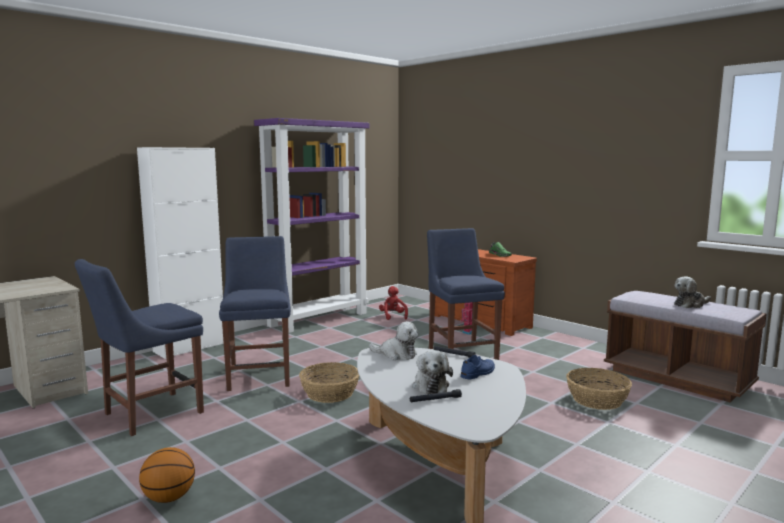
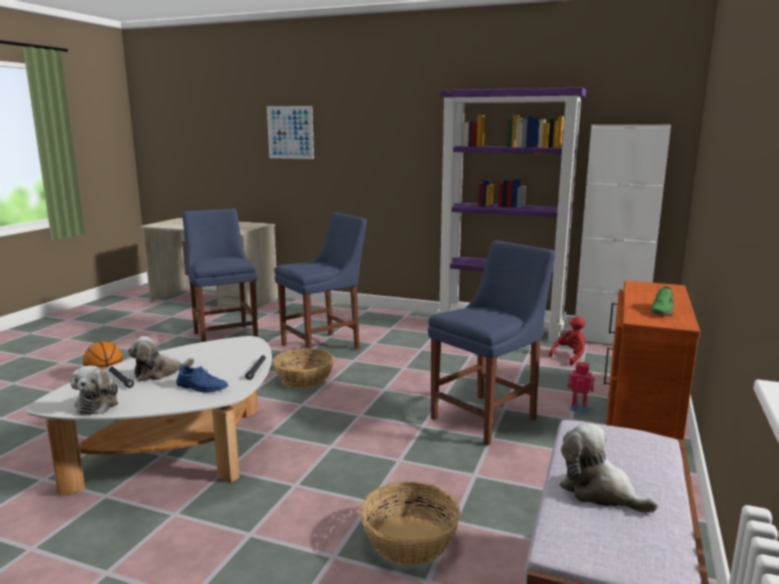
camera: 65 degrees right, 5 degrees up
blue chair [75,259,204,436] -> blue chair turned 45 degrees clockwise [183,208,258,342]
white cabinet [137,147,224,359] -> white cabinet moved to [575,125,671,344]
plush toy [369,321,419,360] -> plush toy moved to [71,366,118,415]
none -> picture [267,106,314,159]

